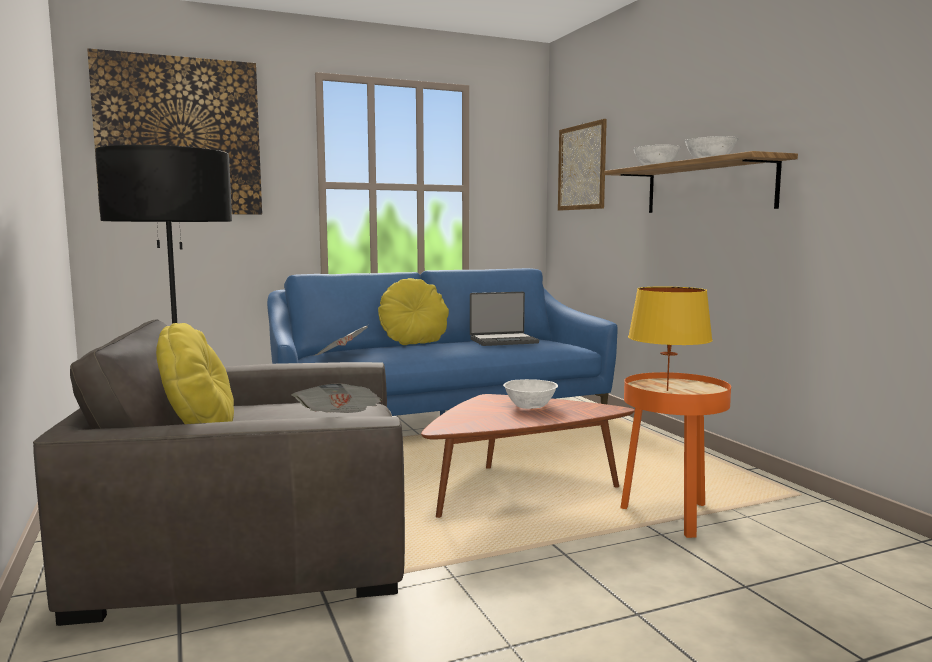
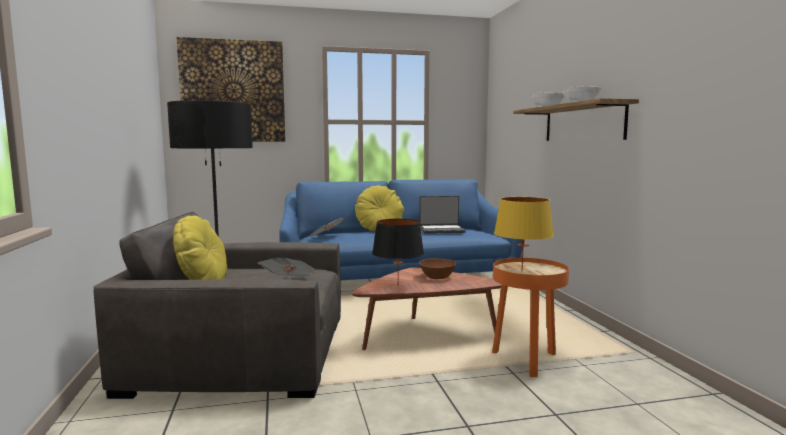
camera: 10 degrees right, 0 degrees up
white bowl [503,379,558,409] -> brown bowl [419,259,457,279]
picture [558,119,607,211] -> none
none -> black table lamp [372,219,424,282]

